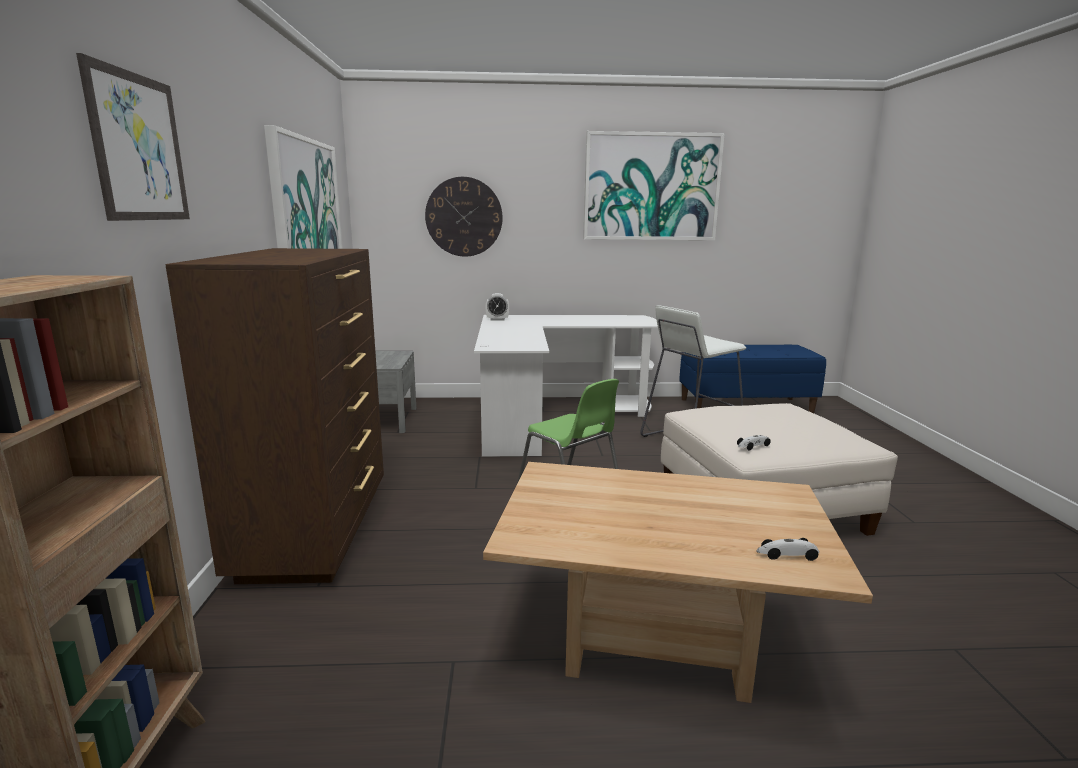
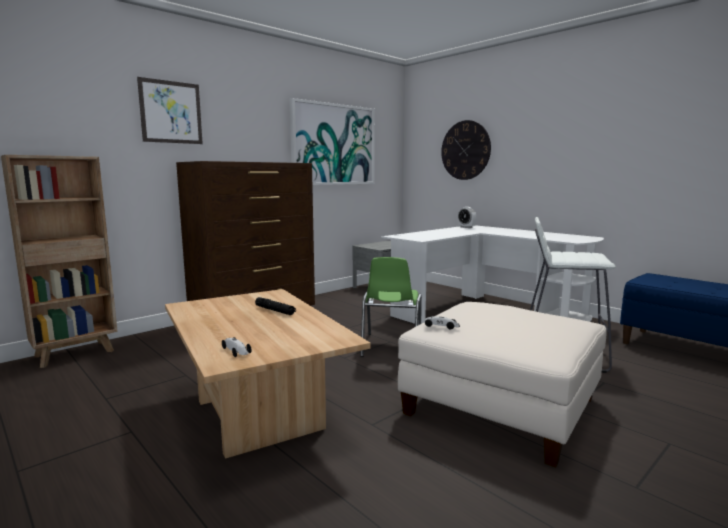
camera: 50 degrees right, 5 degrees down
picture [583,131,725,240] -> none
none -> black flashlight [255,297,296,315]

